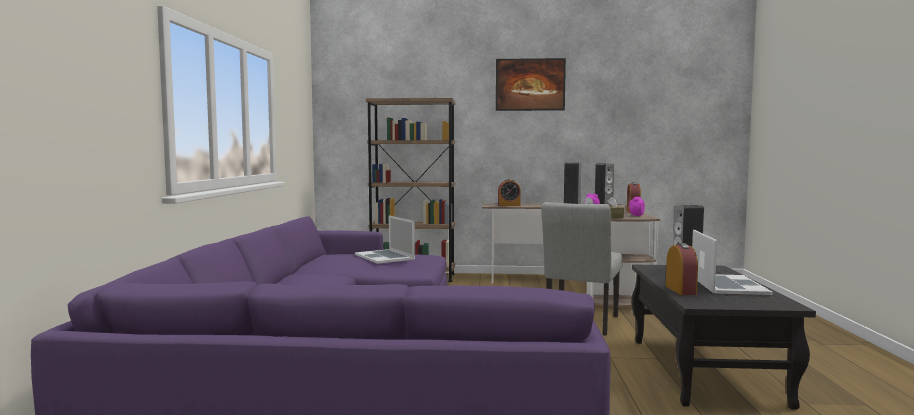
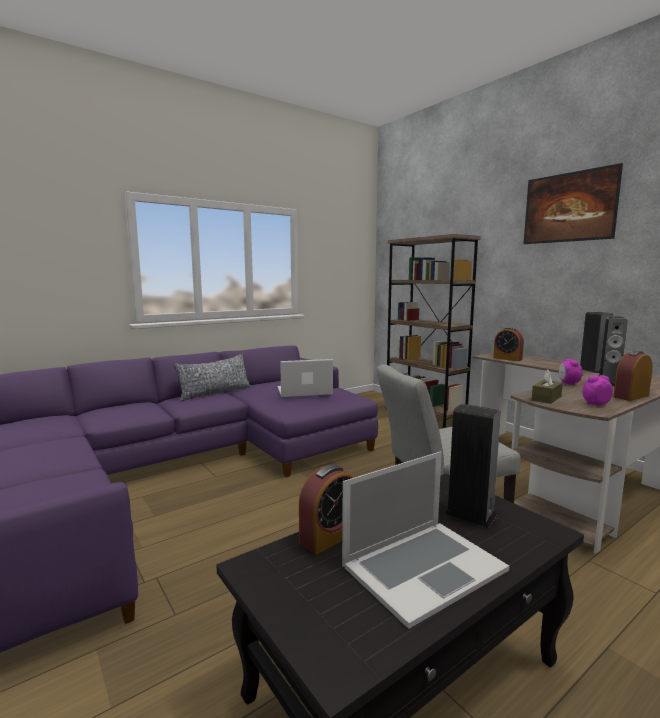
camera: 50 degrees right, 5 degrees up
laptop [355,216,415,264] -> laptop turned 60 degrees clockwise [277,359,333,397]
none -> pillow [174,354,251,402]

